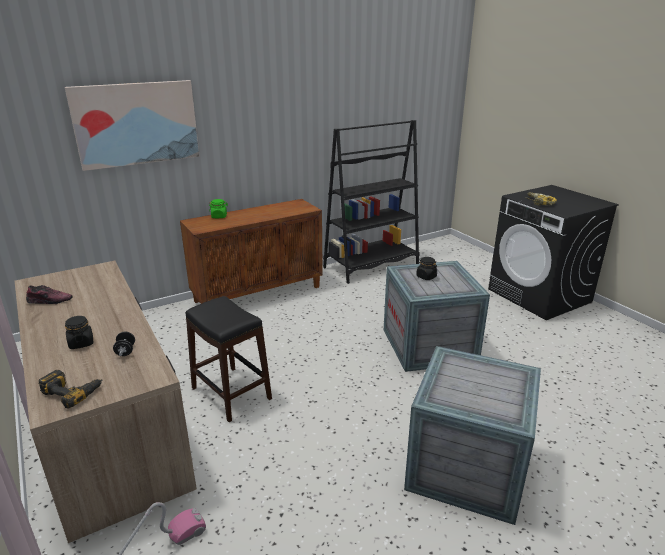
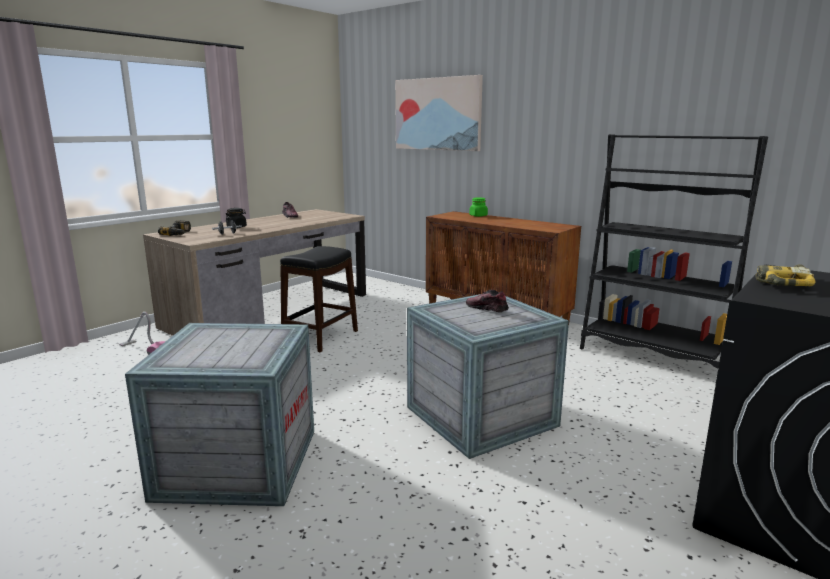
camera: 70 degrees right, 10 degrees down
black jar [416,257,437,280] -> shoe [466,289,509,312]

